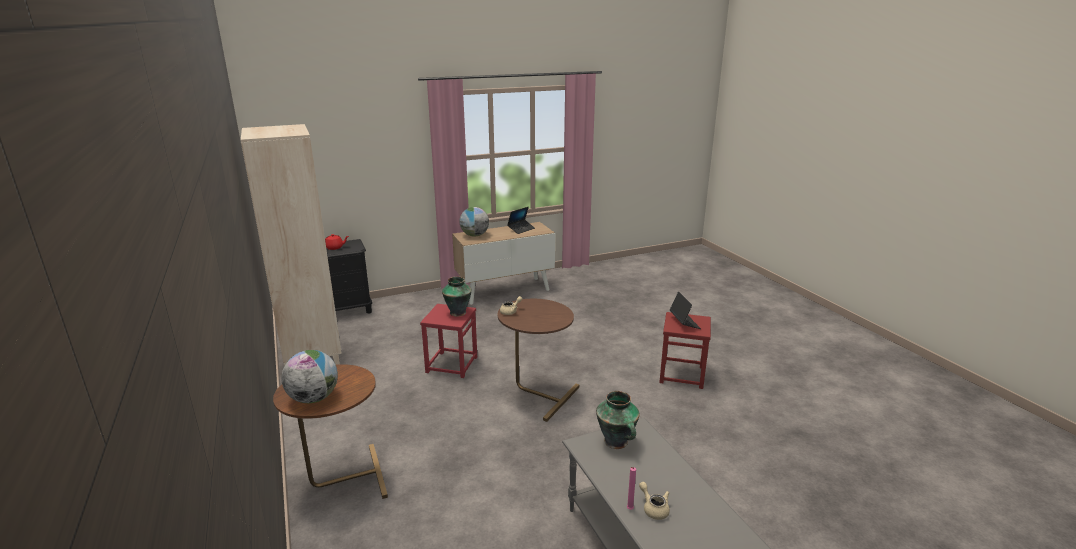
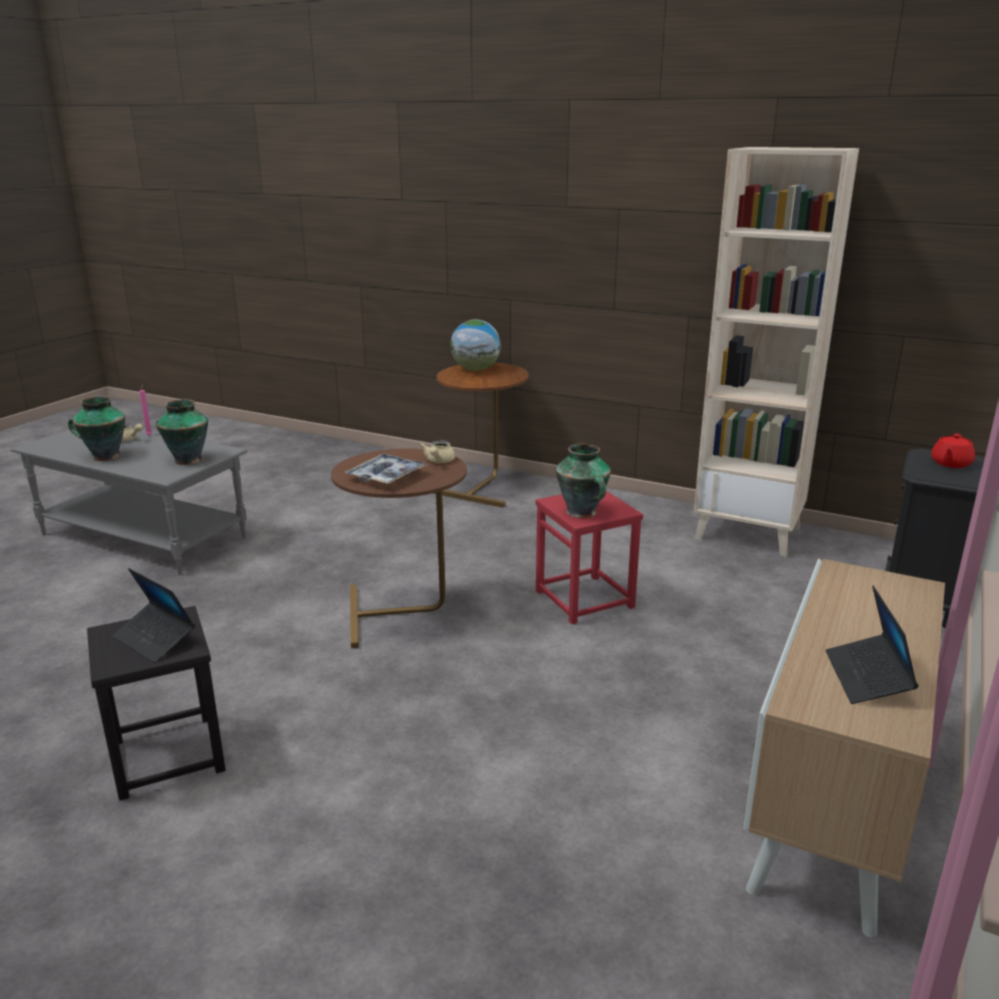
camera: 140 degrees right, 0 degrees up
globe [459,207,489,237] -> none
red stool [659,312,711,389] -> black stool [87,606,226,801]
none -> vase [68,396,125,461]
none -> tray [344,454,428,485]

